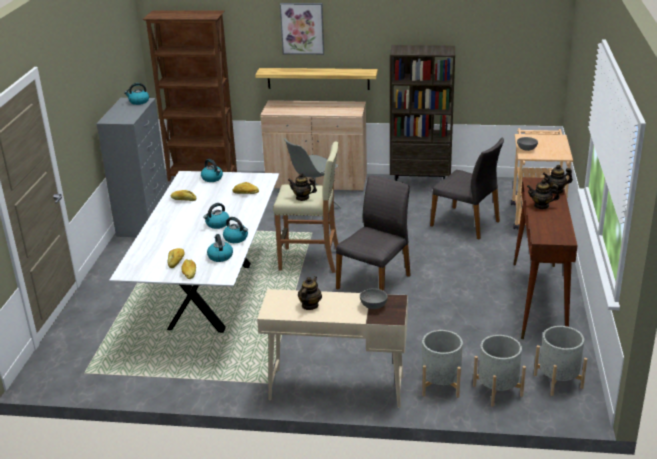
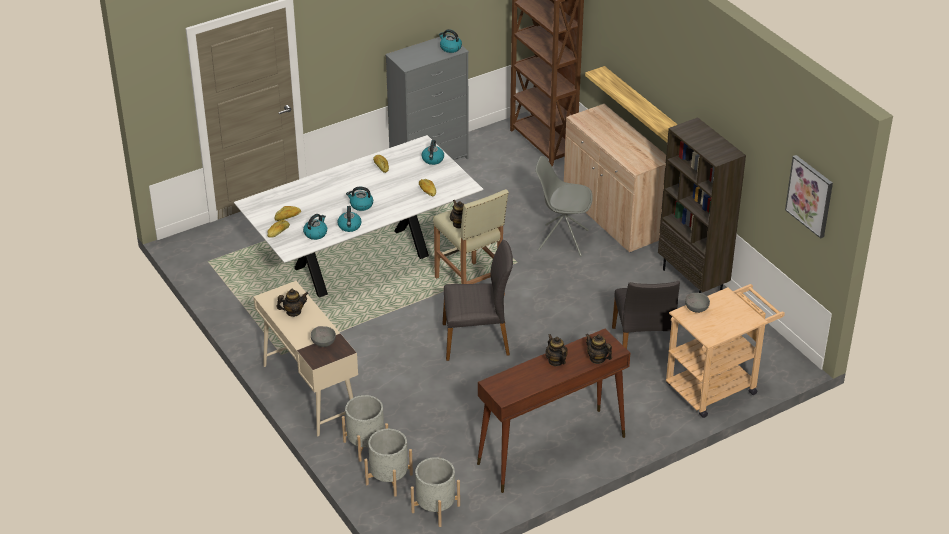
camera: 50 degrees right, 10 degrees up
picture [280,3,324,55] -> picture moved to [785,155,833,239]

